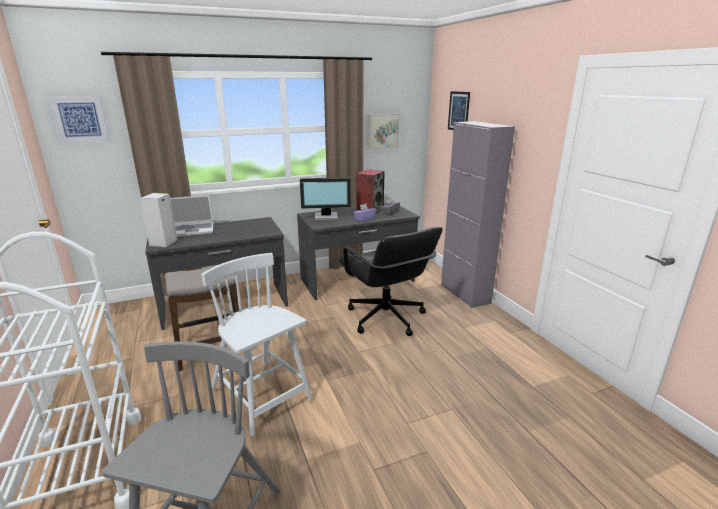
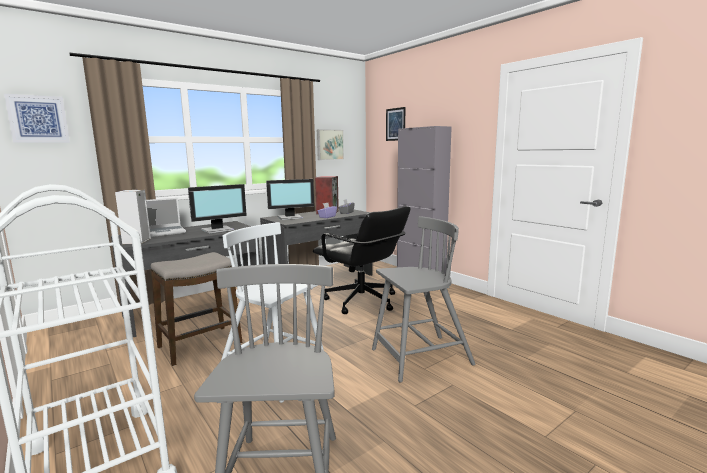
camera: 15 degrees left, 10 degrees down
none -> monitor [188,184,247,234]
none -> grey chair [372,216,476,382]

